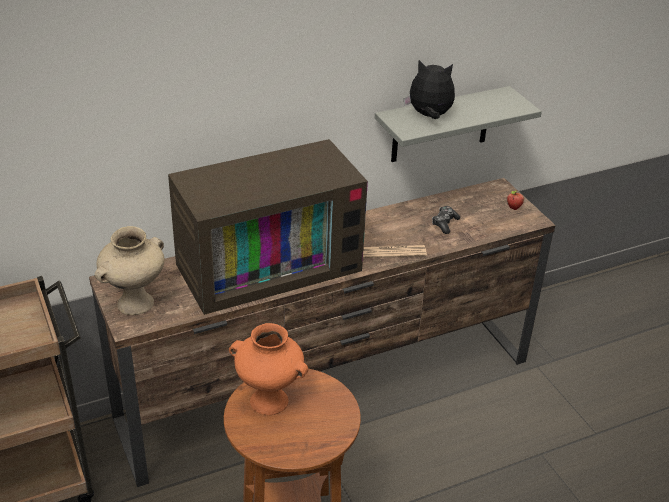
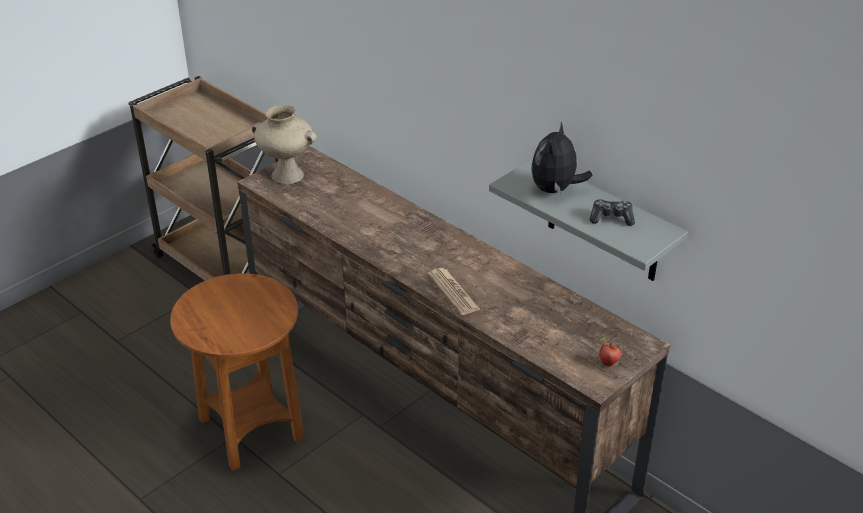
camera: 70 degrees right, 0 degrees up
television [168,139,368,315] -> none
orange vase [229,323,308,415] -> none
plush toy [404,60,455,119] -> plush toy turned 150 degrees counterclockwise [531,122,592,195]
game controller [432,206,460,234] -> game controller moved to [589,199,635,226]

